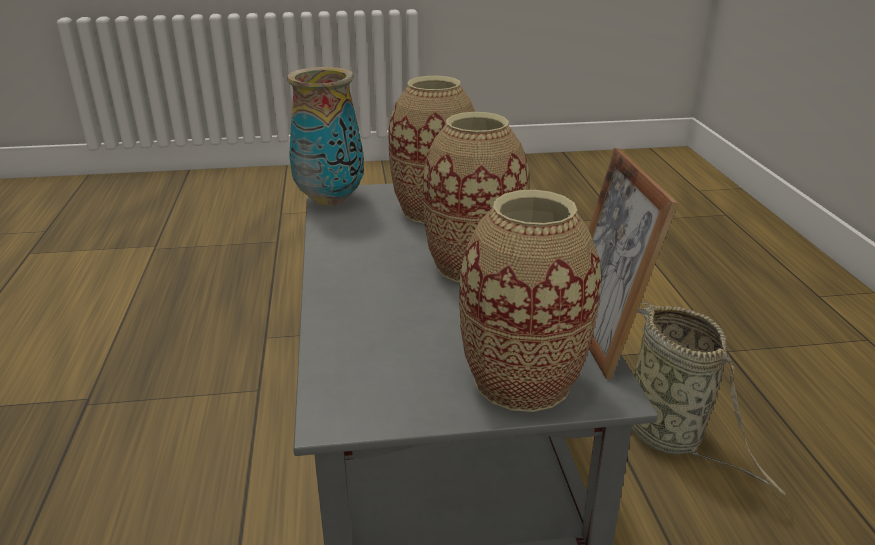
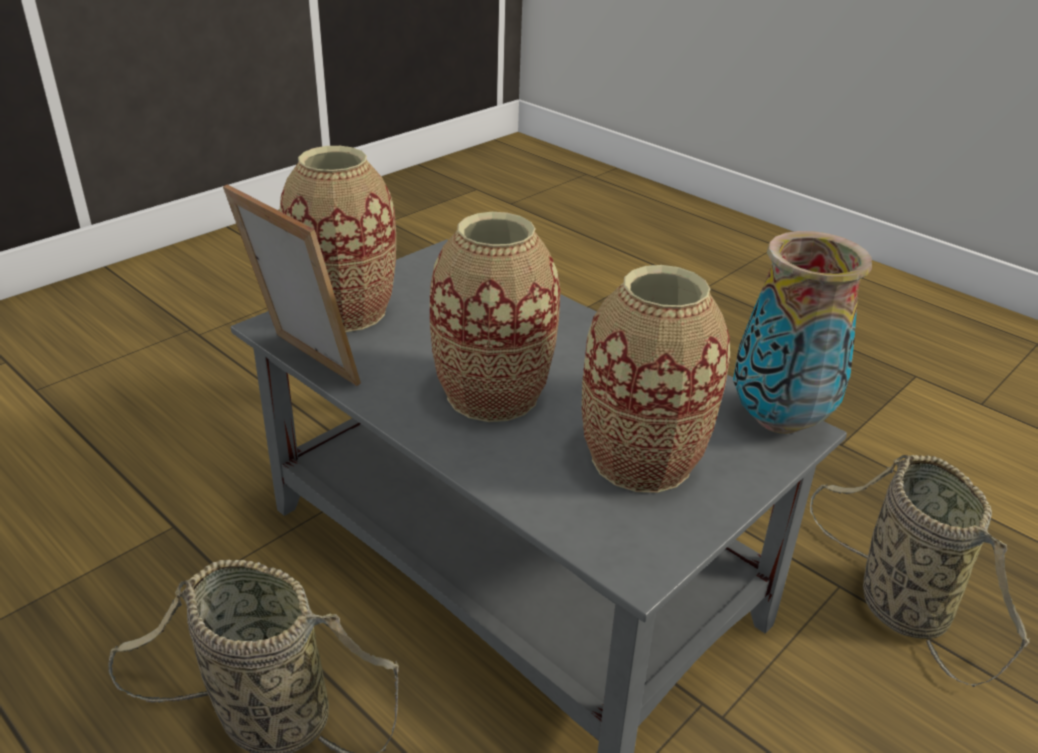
camera: 140 degrees right, 5 degrees up
none -> basket [810,455,1030,687]

